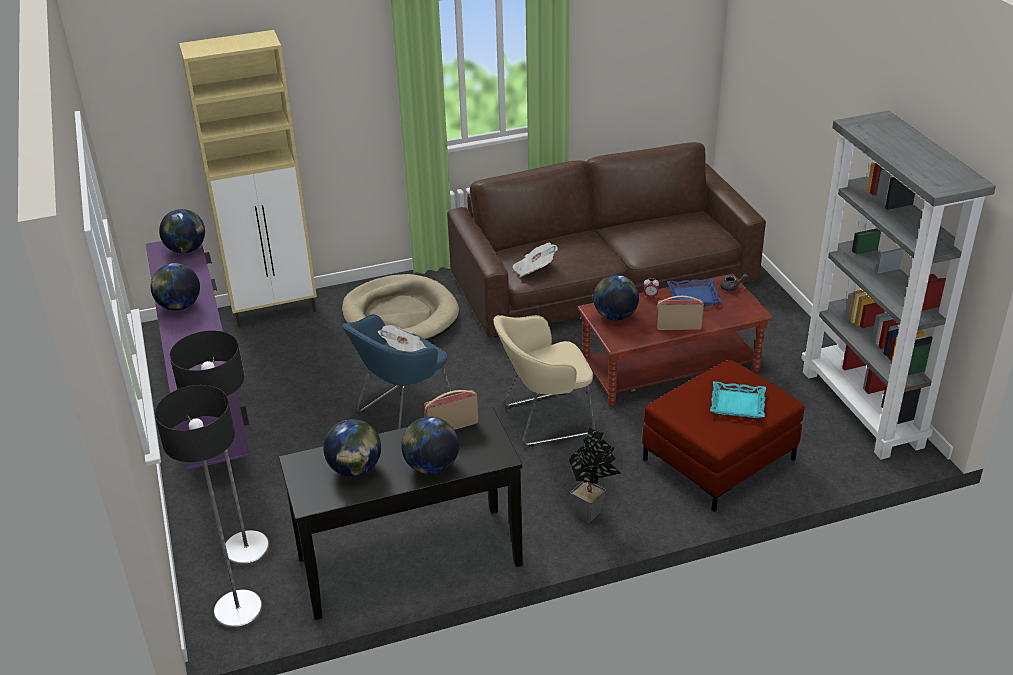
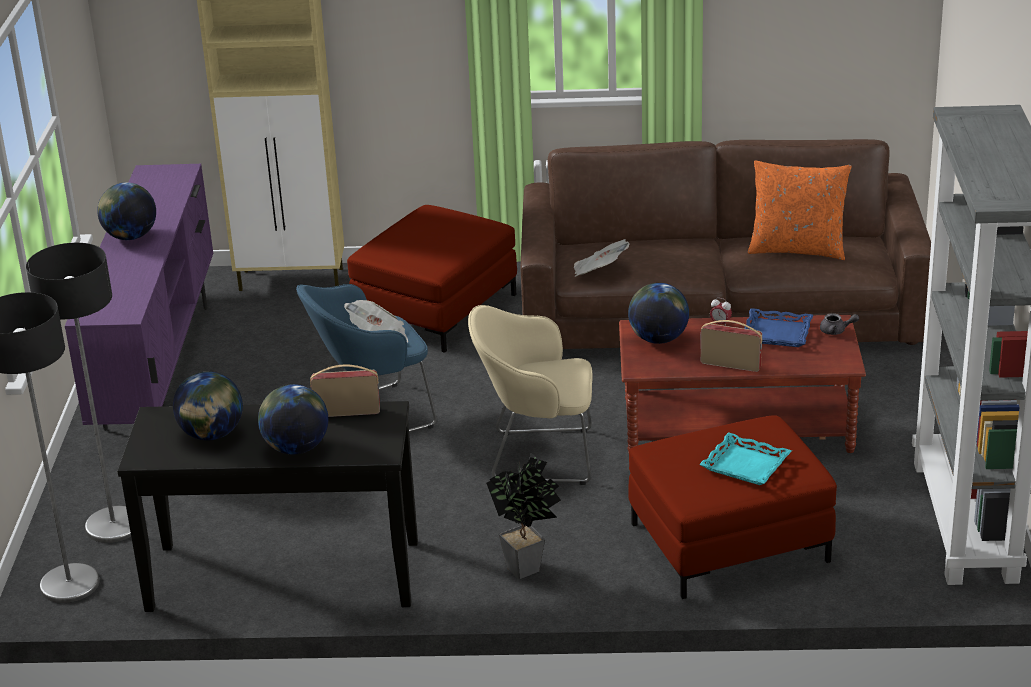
camera: 20 degrees right, 5 degrees down
globe [159,209,205,253] -> none
beige dog bed [342,274,459,340] -> red ottoman [347,205,517,353]
none -> orange pillow [748,161,852,260]

